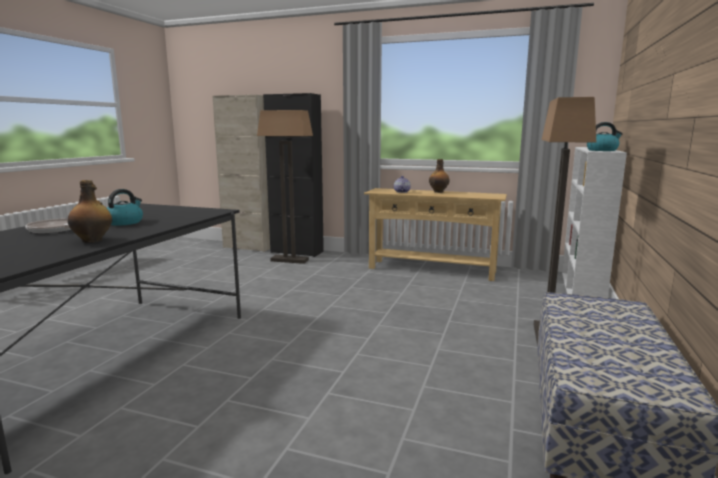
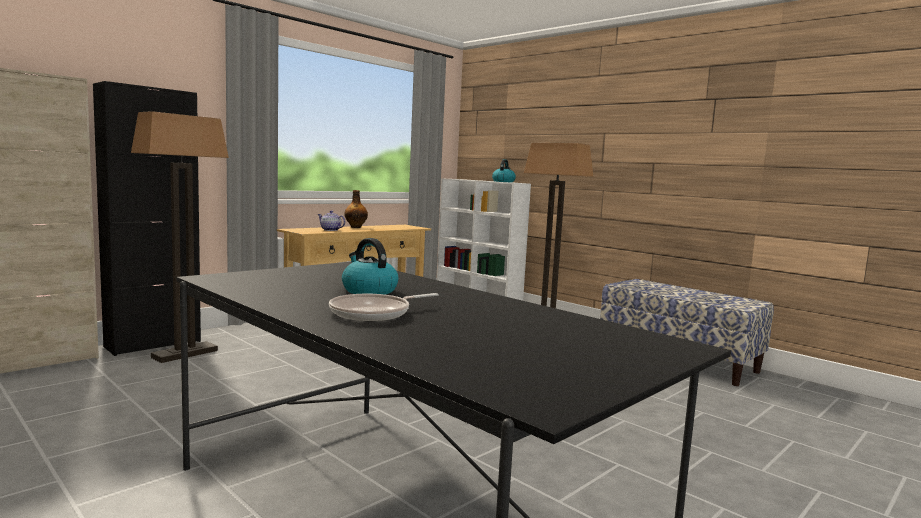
camera: 65 degrees left, 5 degrees down
bottle [68,180,112,243] -> none

